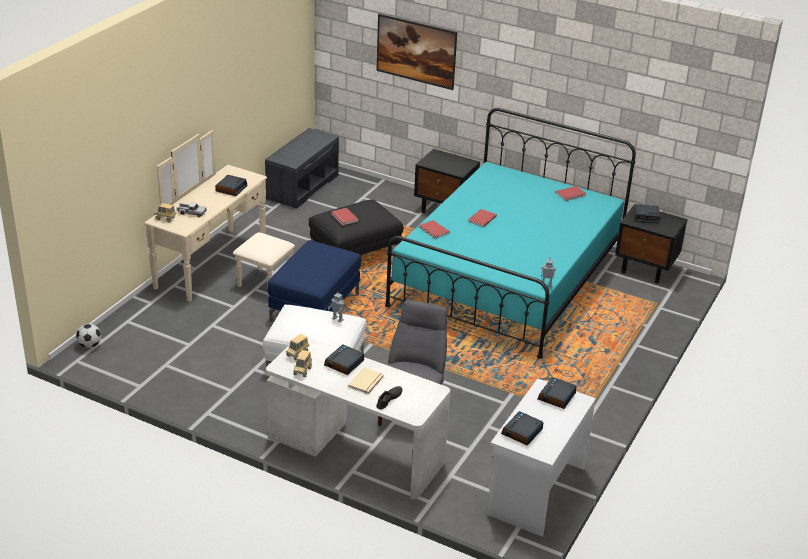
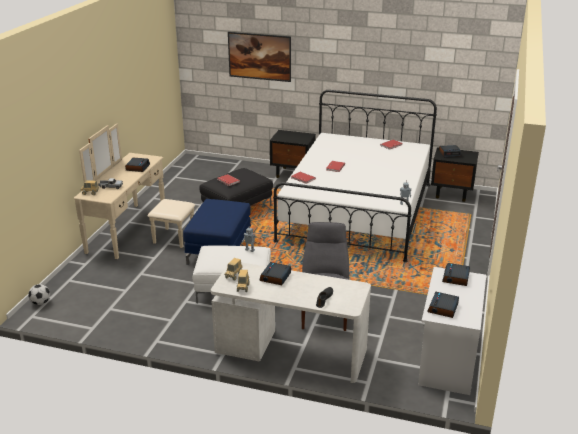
camera: 10 degrees left, 5 degrees down
grey bench [265,128,339,209] -> none
beige book [348,368,384,395] -> none
turquoise bed [385,108,636,359] -> white bed [273,90,437,262]

